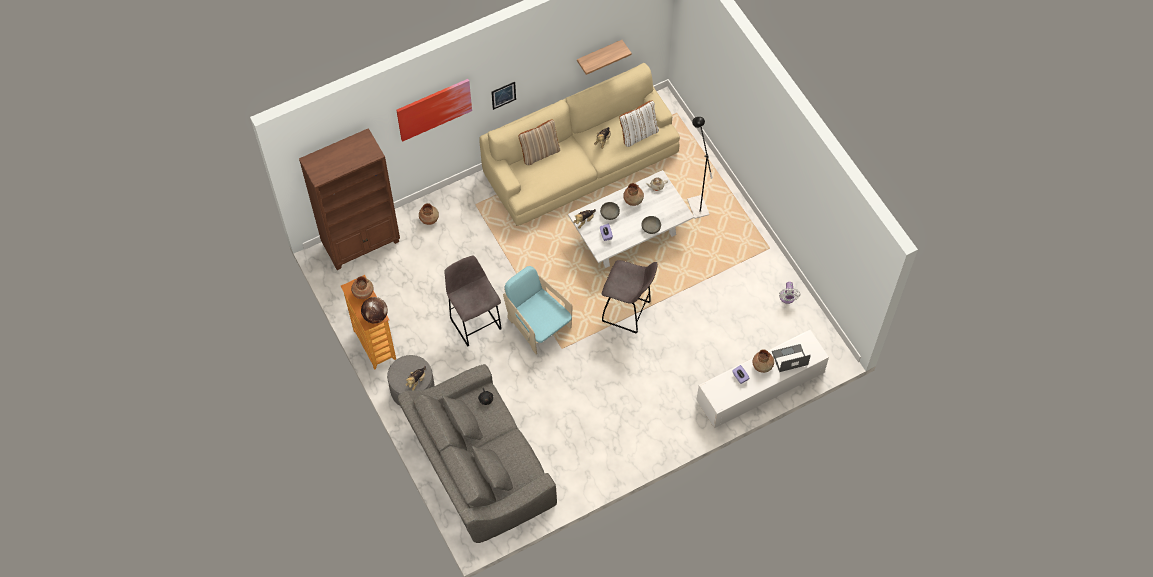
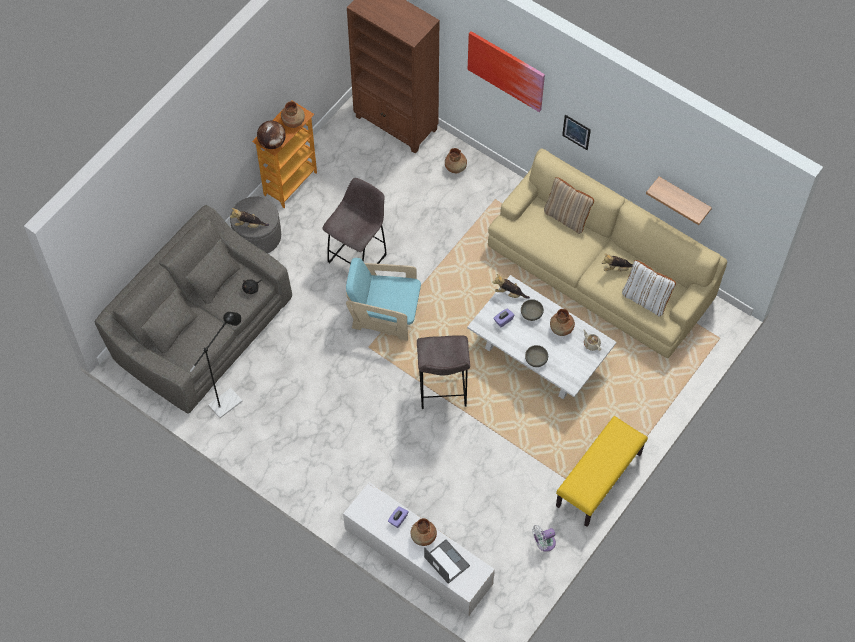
camera: 65 degrees right, 0 degrees up
turquoise armchair [503,266,573,355] -> turquoise armchair turned 105 degrees counterclockwise [346,258,421,341]
black floor lamp [687,117,712,219] -> black floor lamp moved to [190,312,243,418]
none -> yellow bench [556,416,648,527]

